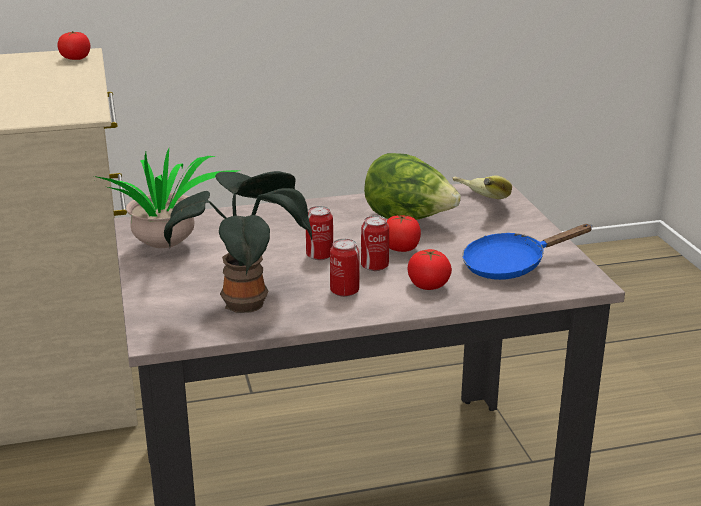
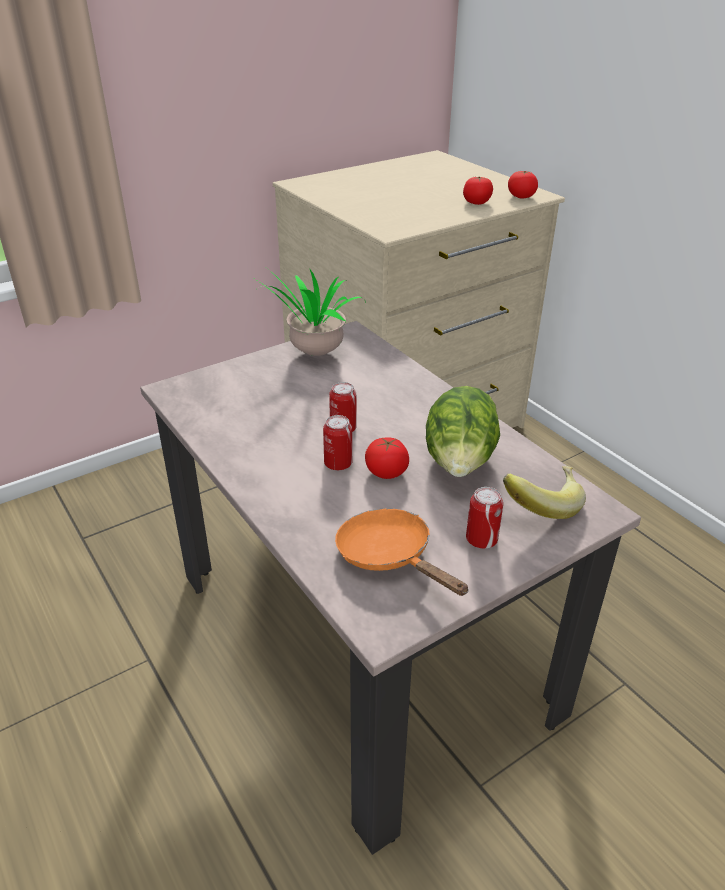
camera: 70 degrees right, 10 degrees up
potted plant [164,171,312,313] -> none
can [330,238,359,297] -> can moved to [466,487,503,549]
tomato [408,249,452,290] -> tomato moved to [463,176,493,205]
blue frying pan [462,224,593,280] -> orange frying pan [335,508,469,596]

